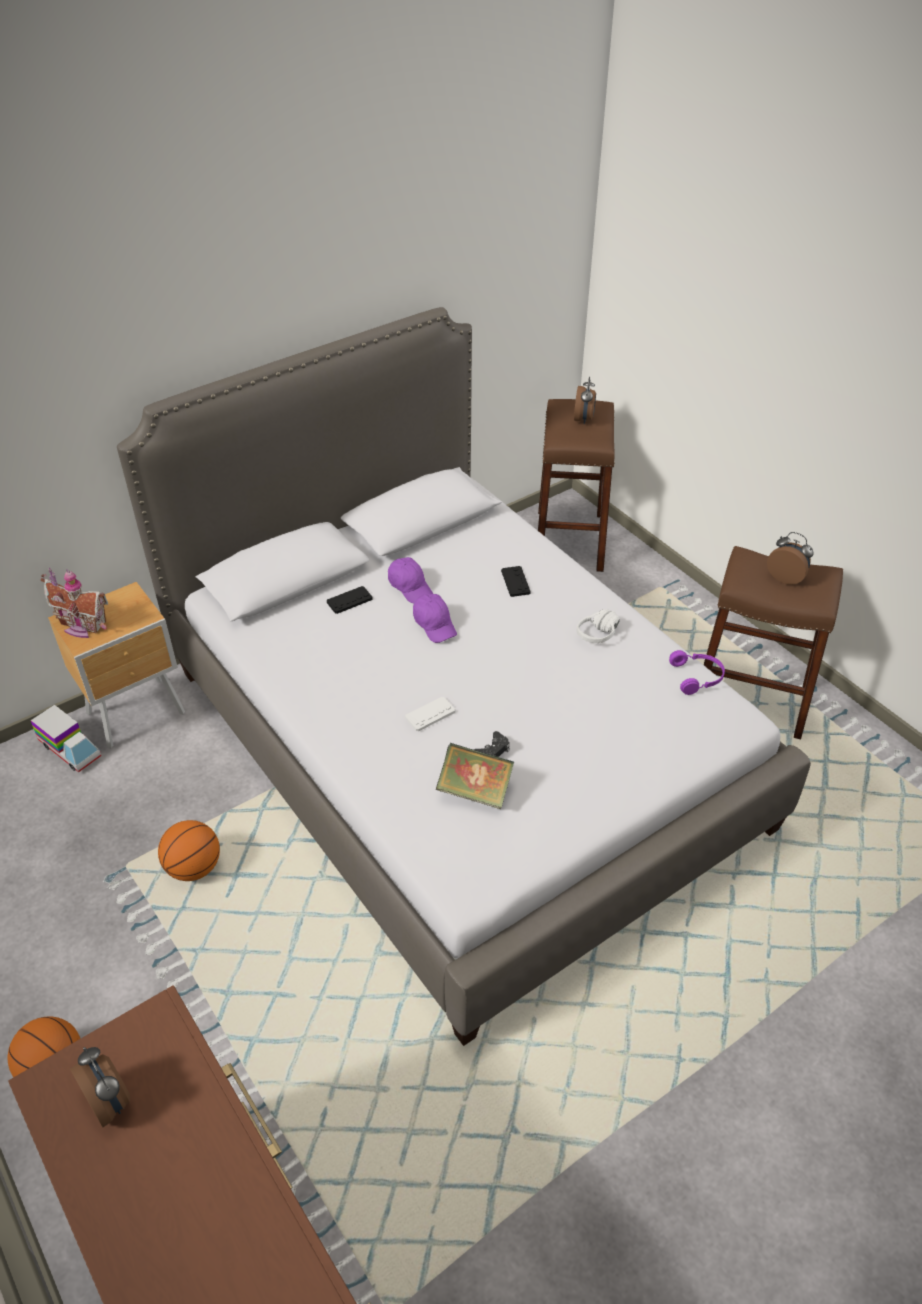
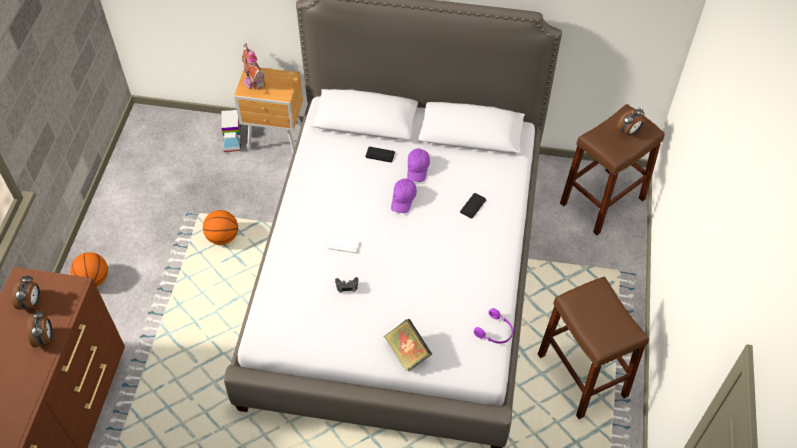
camera: 45 degrees right, 10 degrees up
book [436,743,514,809] -> book moved to [384,319,432,371]
white headphones [576,609,620,643] -> none
alarm clock [767,532,814,585] -> alarm clock moved to [27,310,53,348]

